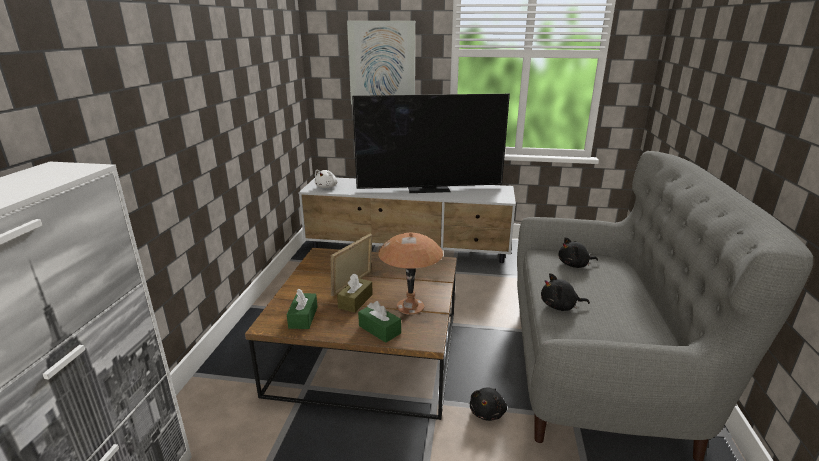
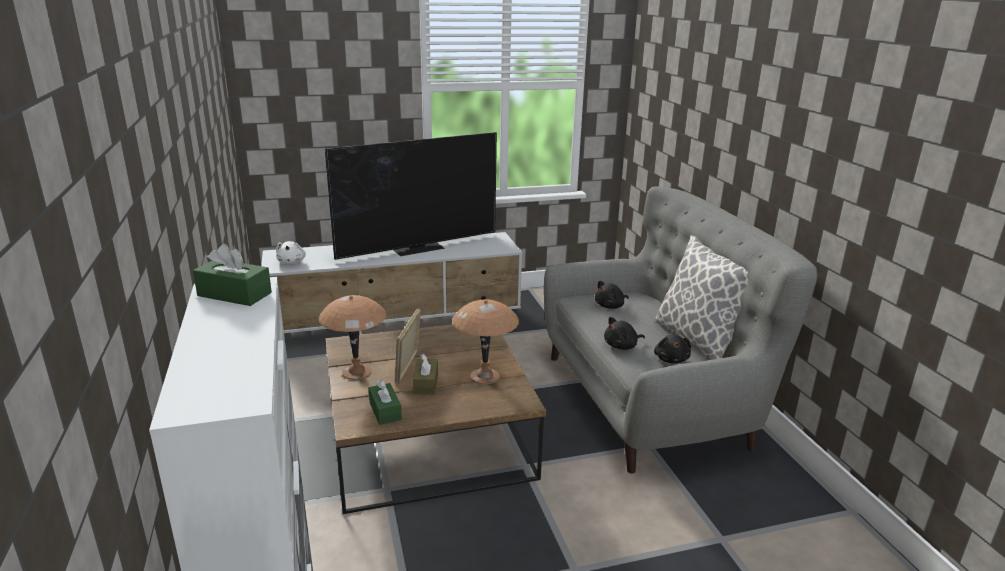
camera: 25 degrees left, 0 degrees up
picture [347,21,415,105] -> none
green tissue box [358,301,401,343] -> green tissue box moved to [193,244,272,306]
black plush toy [470,388,507,421] -> black plush toy moved to [654,334,691,364]
none -> brown table lamp [319,295,386,380]
none -> pillow [655,235,748,359]

